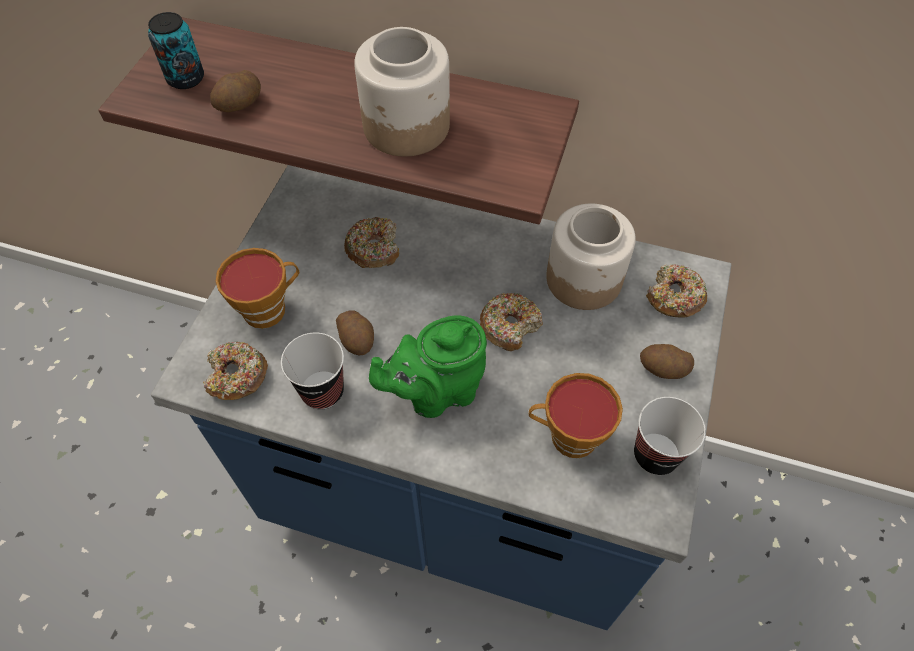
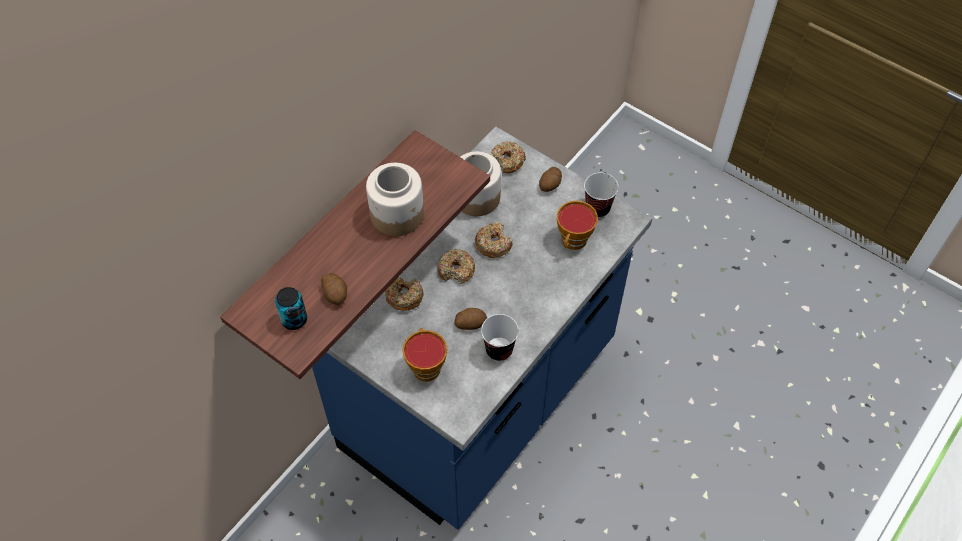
camera: 70 degrees left, 0 degrees up
donut [203,342,268,400] -> donut moved to [438,249,475,284]
green teapot [369,315,487,418] -> none

